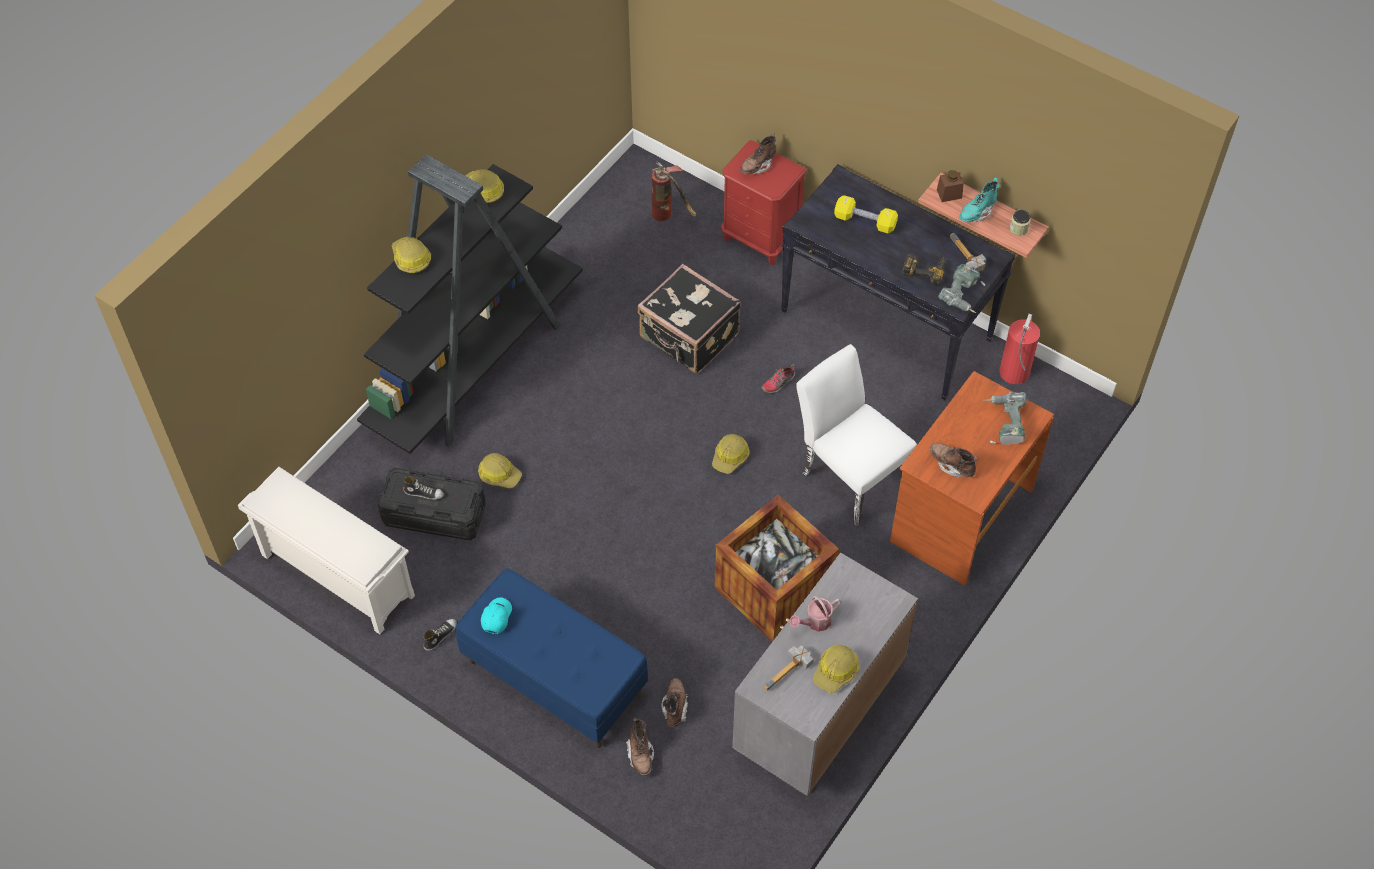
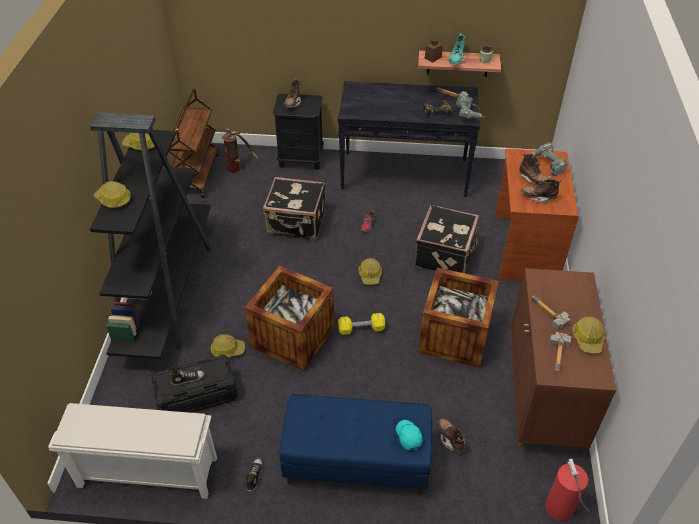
camera: 30 degrees left, 10 degrees down
turquoise cap [481,597,512,634] -> turquoise cap moved to [396,420,423,450]
brown boot [626,718,654,776] -> brown boot moved to [519,154,549,185]
red nightstand [721,140,807,265] -> black nightstand [273,94,324,170]
grey cabinet [732,553,918,796] -> brown cabinet [510,268,616,451]
watering can [789,596,841,632] -> hammer [531,296,570,330]
white chair [796,344,917,526] -> black suitcase [414,205,479,273]
yellow dumbbell [834,195,898,233] -> yellow dumbbell moved to [338,313,385,335]
fire extinguisher [999,314,1040,384] -> fire extinguisher moved to [545,459,589,521]
none -> brown cart [169,89,219,198]
none -> crate [245,266,334,371]

